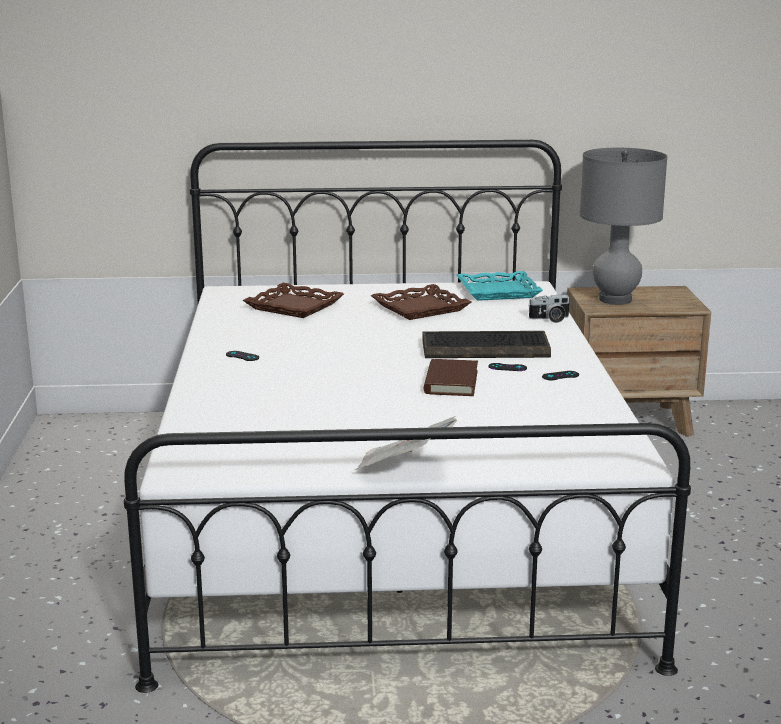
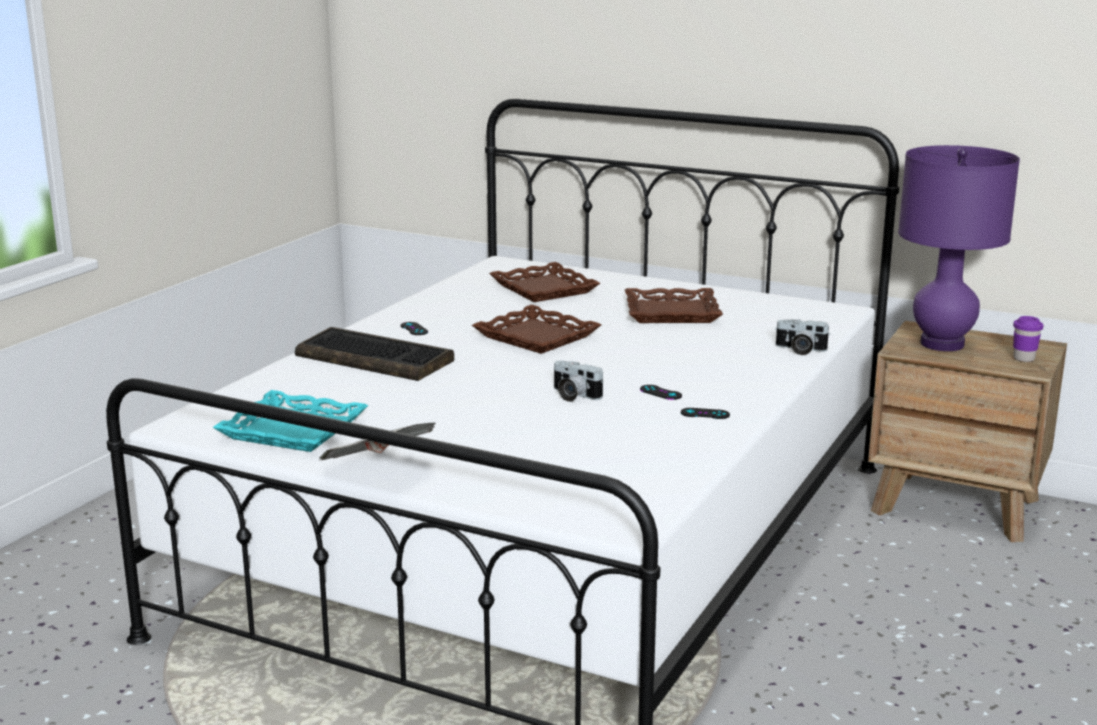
camera: 30 degrees right, 0 degrees up
keyboard [422,331,551,358] -> keyboard moved to [295,327,454,381]
brown book [424,359,478,396] -> camera [554,360,603,402]
turquoise tray [456,271,543,301] -> turquoise tray moved to [212,390,369,452]
grey table lamp [579,148,668,305] -> purple table lamp [898,145,1020,351]
none -> brown tray [472,305,601,354]
none -> purple cup [1013,316,1043,362]

